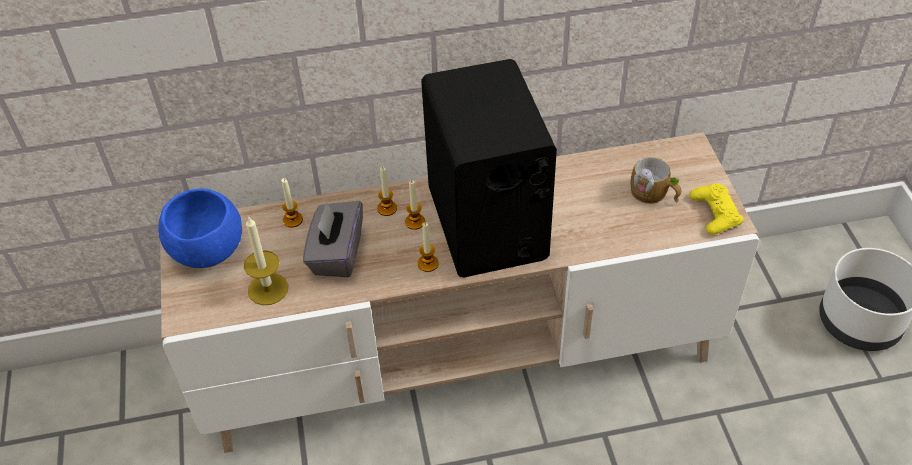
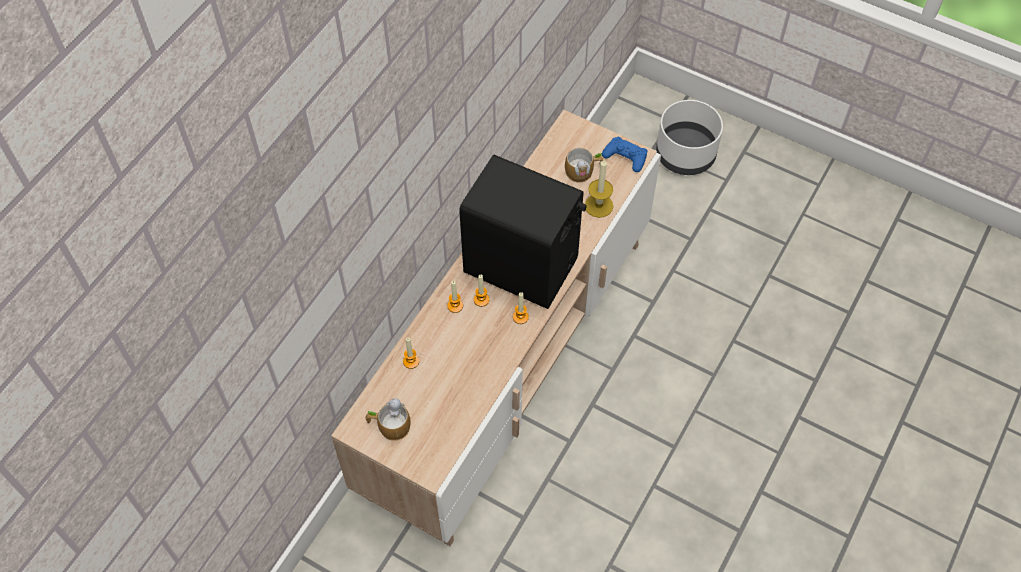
camera: 50 degrees left, 10 degrees up
blue bowl [158,188,242,268] -> mug [365,398,411,441]
candle [244,216,288,305] -> candle moved to [585,159,613,218]
grey tissue box [303,201,363,278] -> none
yellow game controller [689,183,744,235] -> blue game controller [602,137,648,172]

